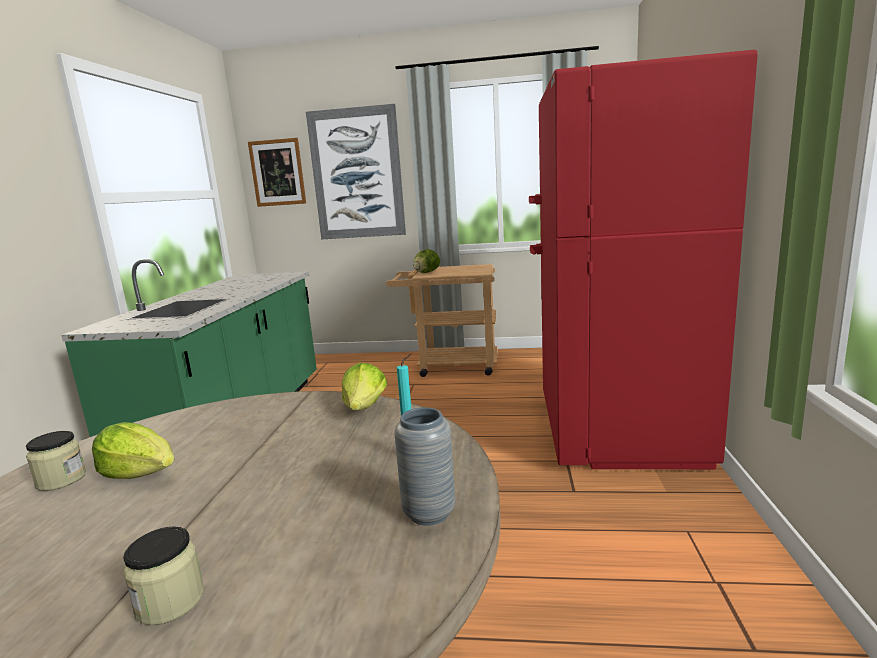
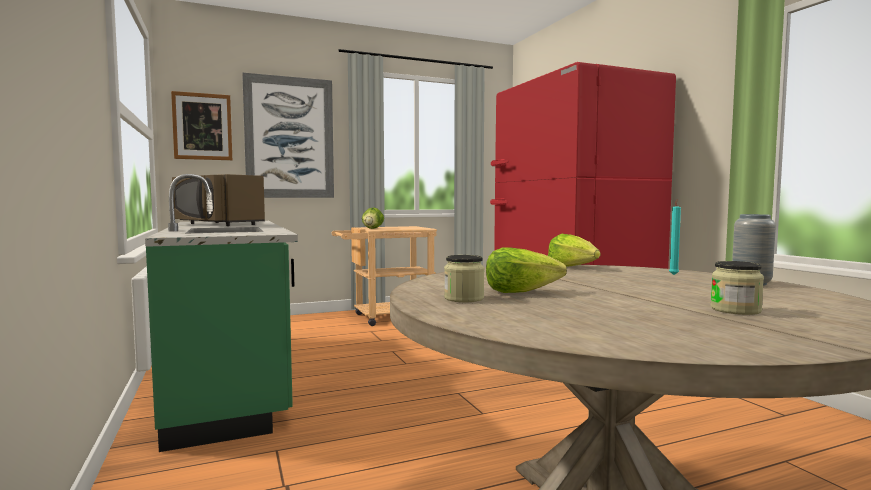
camera: 30 degrees left, 10 degrees down
none -> brown microwave [172,174,265,226]

